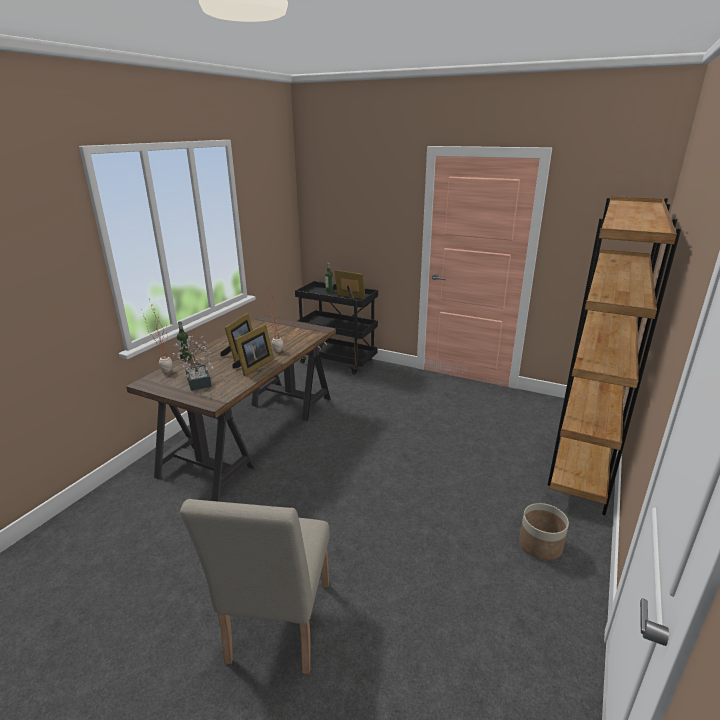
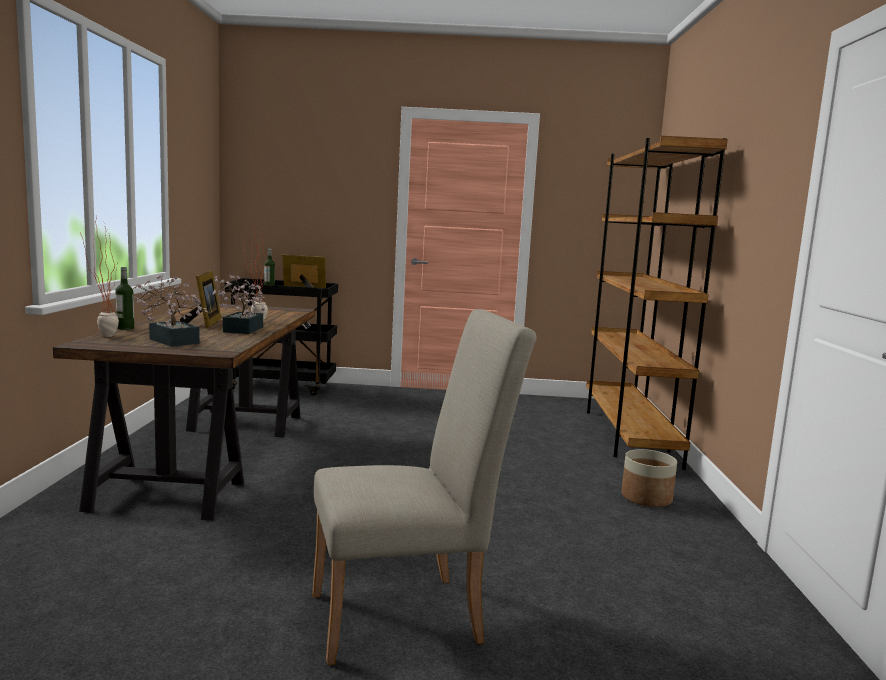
camera: 25 degrees left, 15 degrees down
beige chair [180,499,330,674] -> beige chair turned 90 degrees counterclockwise [312,309,536,666]
picture frame [233,324,274,376] -> potted plant [213,275,265,334]

